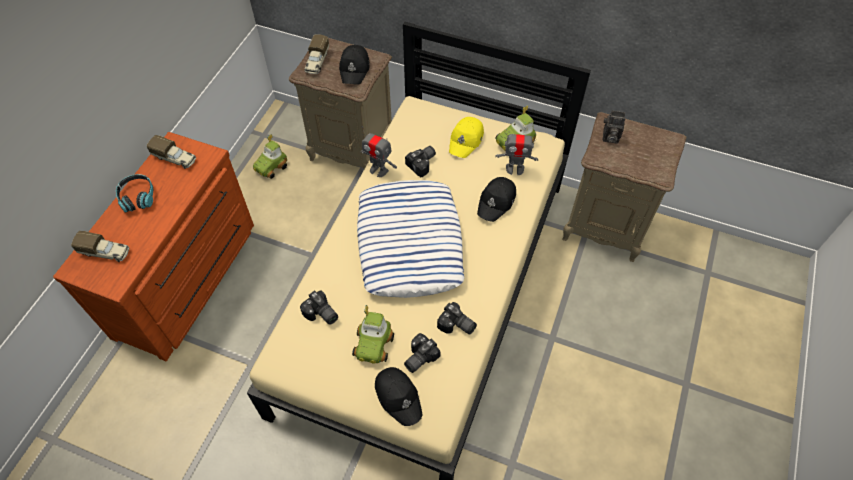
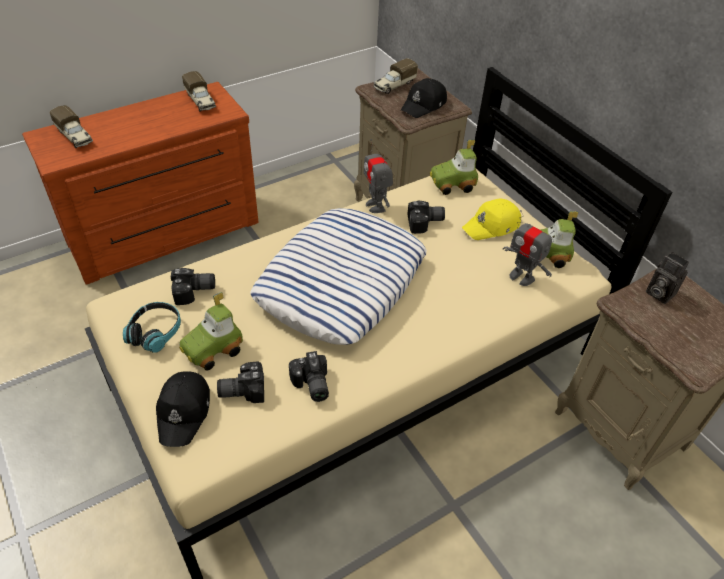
camera: 35 degrees right, 10 degrees down
headphones [116,174,154,213] -> headphones moved to [123,302,181,353]
toy car [253,134,287,179] -> toy car moved to [430,140,478,195]
camera [300,291,338,325] -> camera turned 90 degrees counterclockwise [171,268,215,305]
black cap [477,177,516,222] -> none

